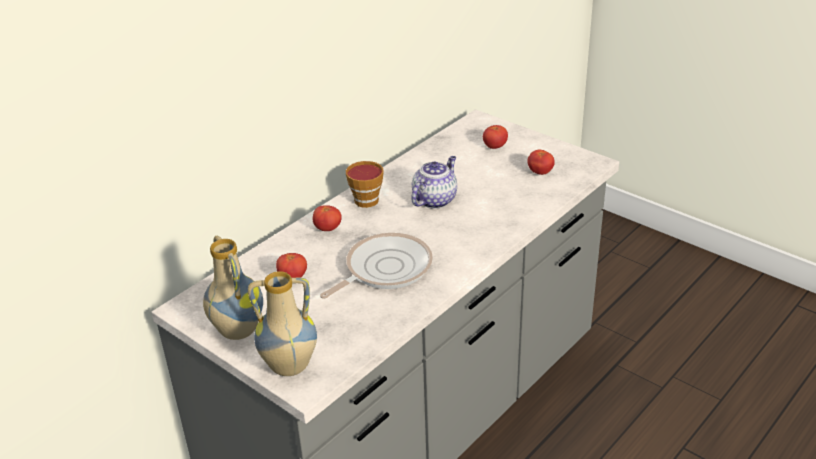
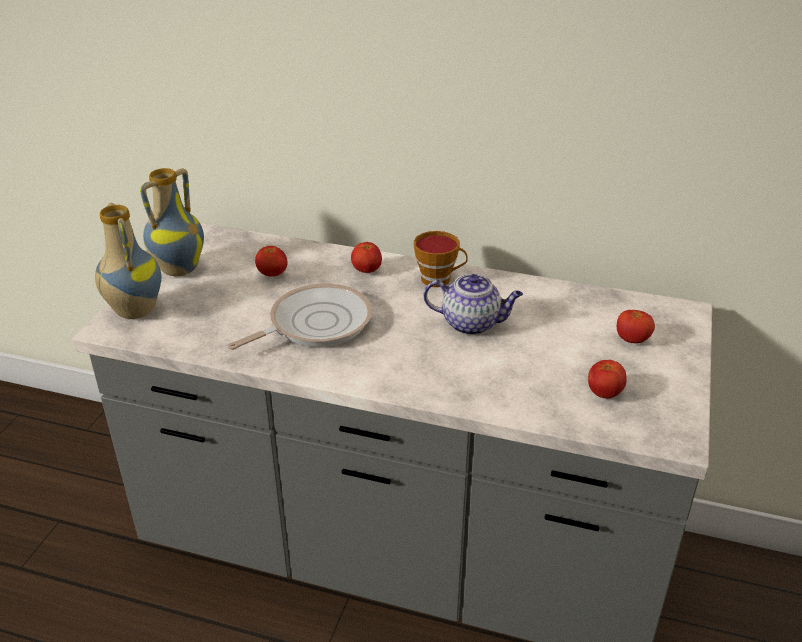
camera: 65 degrees right, 0 degrees up
frying pan [320,233,433,299] -> frying pan turned 60 degrees counterclockwise [227,283,372,350]

